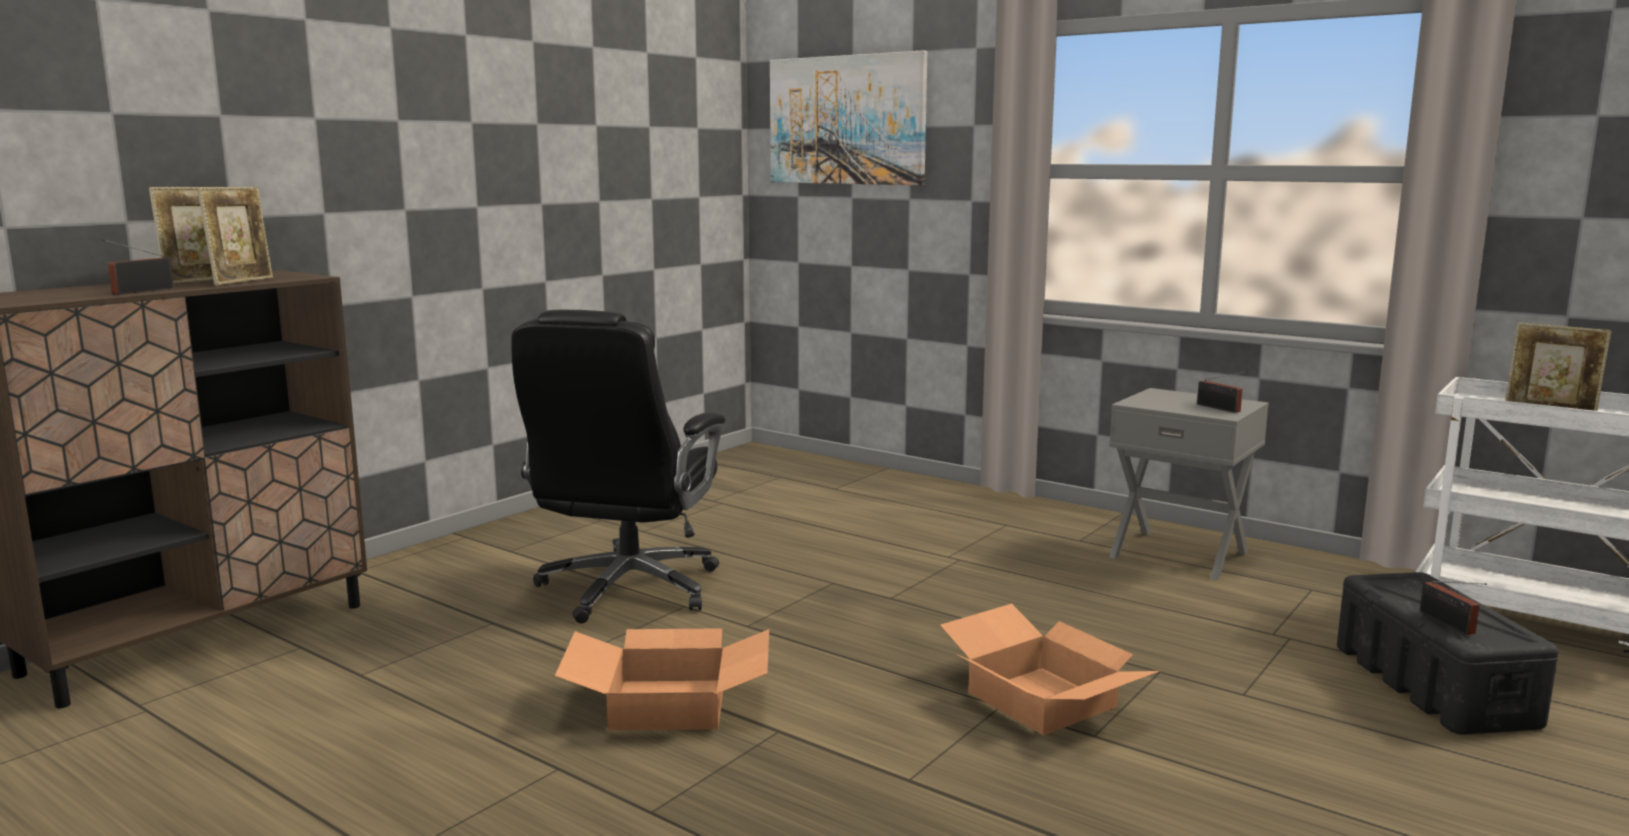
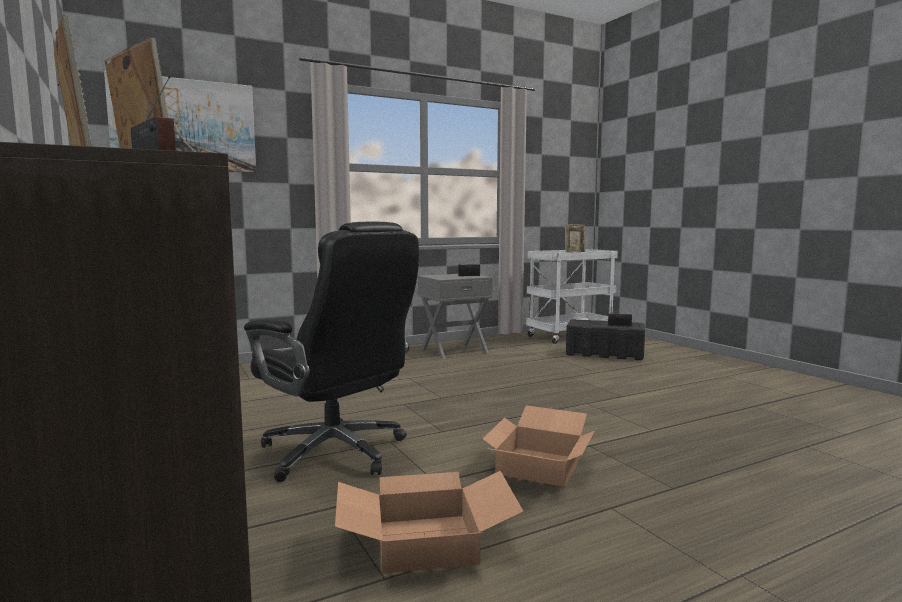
camera: 65 degrees left, 5 degrees down
cardboard box [940,604,1159,735] -> cardboard box moved to [335,471,524,574]

